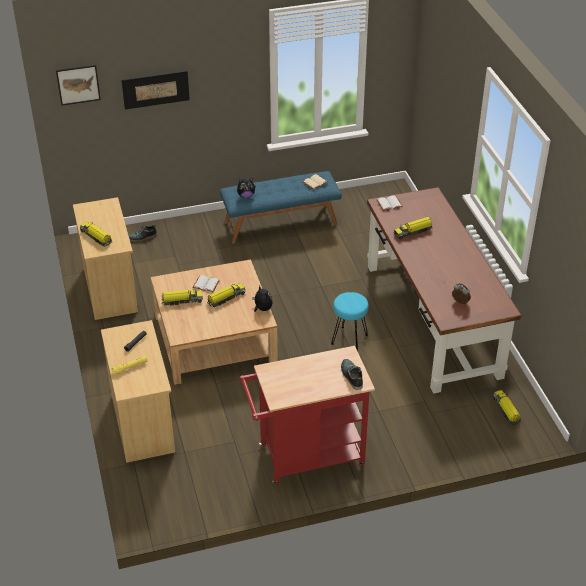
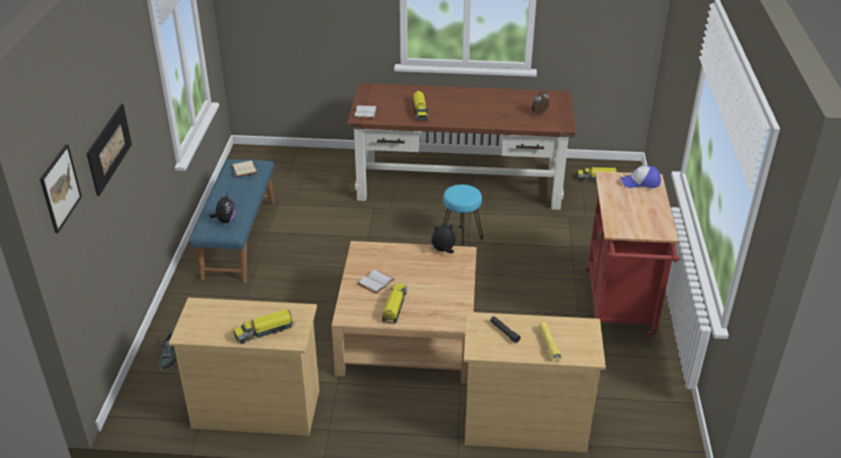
camera: 70 degrees left, 5 degrees down
toy truck [207,283,246,307] -> none
shoe [341,359,363,390] -> cap [620,165,661,188]

